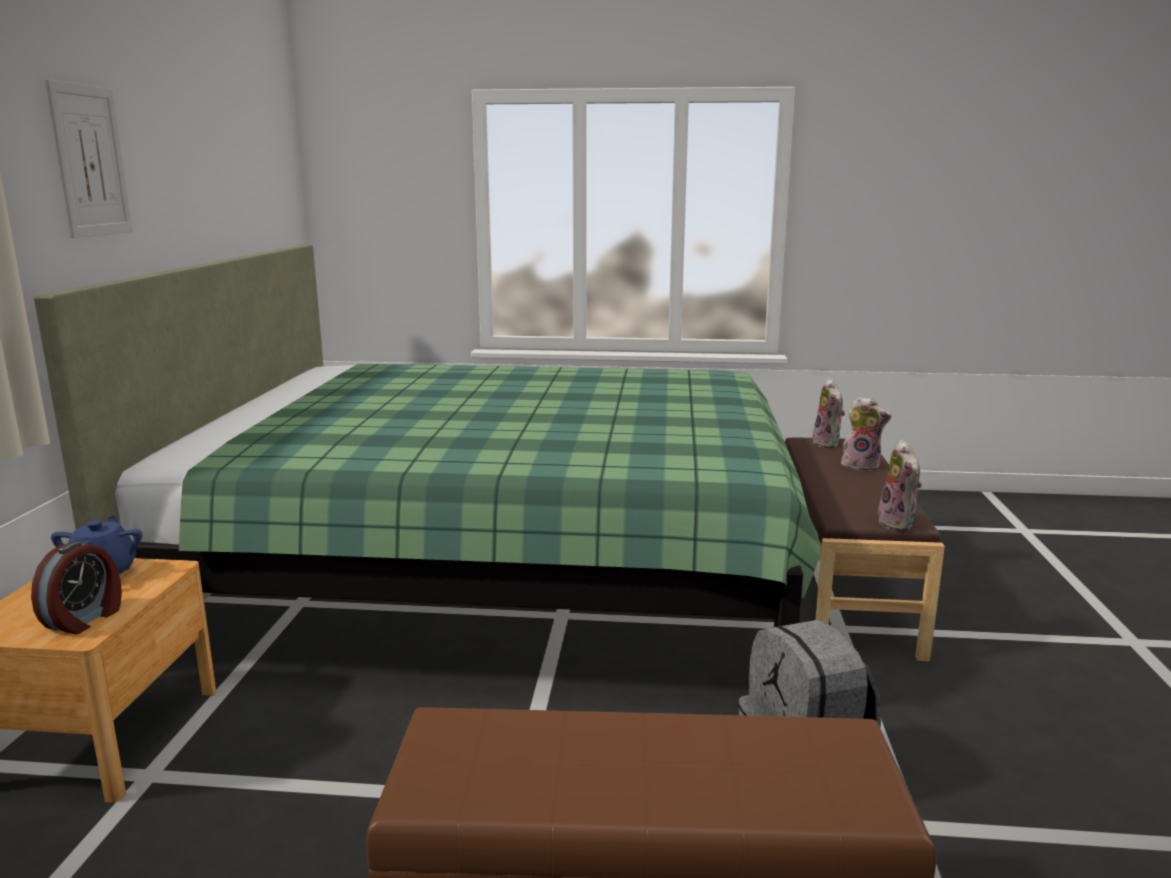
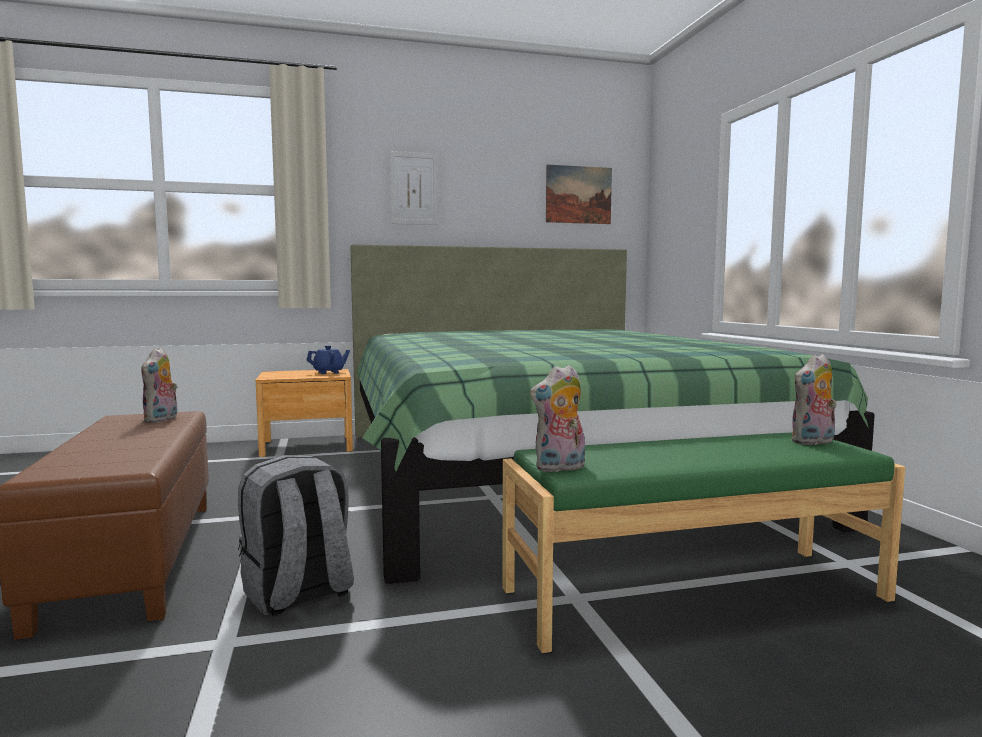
camera: 70 degrees right, 10 degrees down
alarm clock [31,541,122,634] -> none
brown bench [785,438,945,661] -> green bench [502,432,905,653]
plush toy [841,396,892,471] -> plush toy moved to [141,348,177,423]
none -> picture [546,164,612,224]

